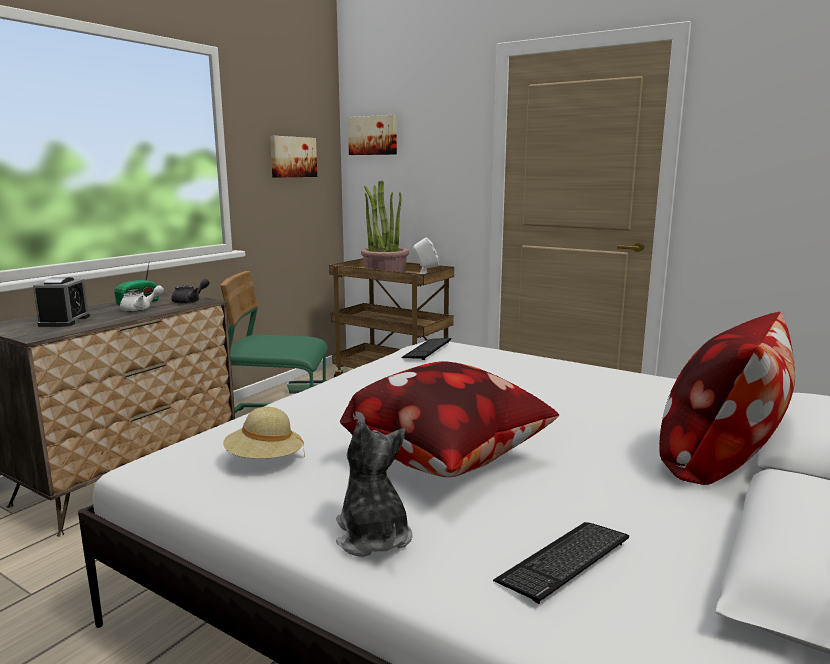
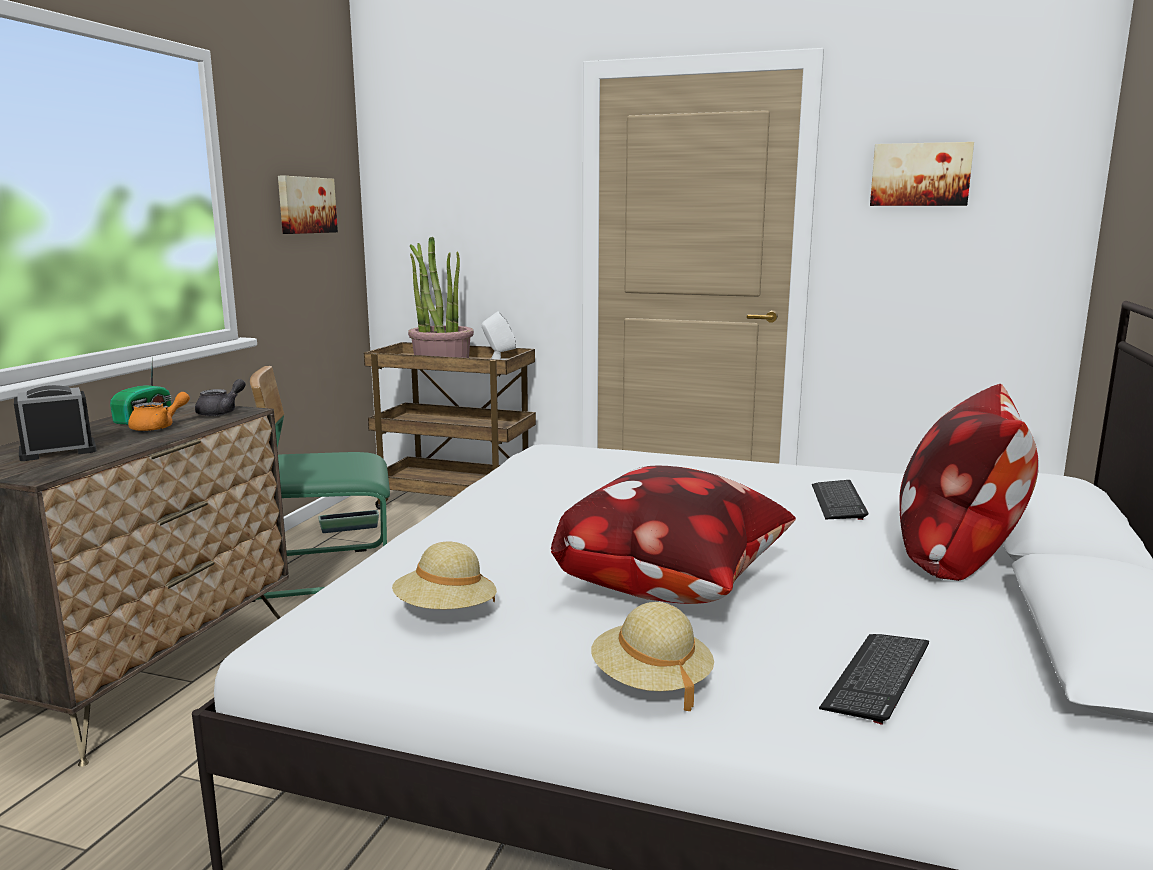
camera: 15 degrees left, 0 degrees up
alarm clock [33,277,90,327] -> alarm clock turned 105 degrees counterclockwise [14,385,97,461]
white teapot [120,285,164,312] -> orange teapot [128,392,190,431]
plush toy [336,420,412,557] -> beige hat [591,602,714,711]
picture [348,115,397,155] -> picture moved to [870,142,974,206]
keyboard [401,338,451,360] -> keyboard moved to [812,480,868,520]

